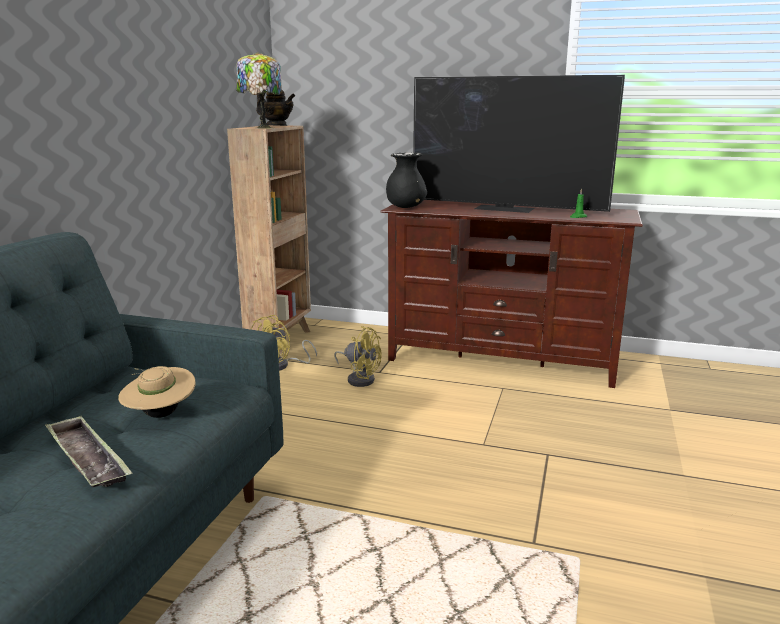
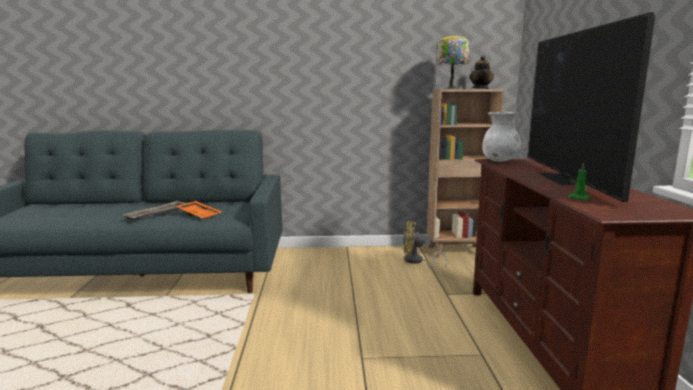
camera: 70 degrees right, 5 degrees down
beige hat [118,366,195,418] -> orange tray [176,201,222,220]
yellow fan [334,326,382,387] -> none
black vase [386,153,427,208] -> white vase [482,112,522,162]

